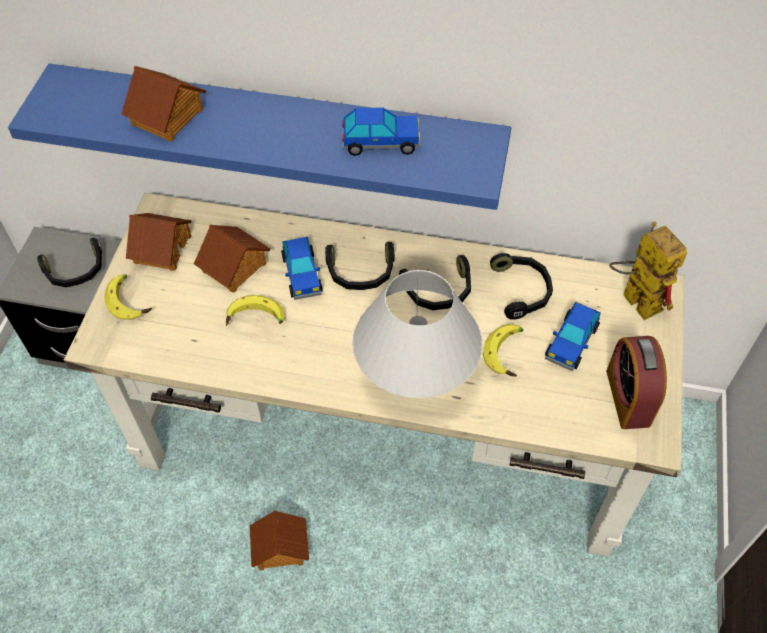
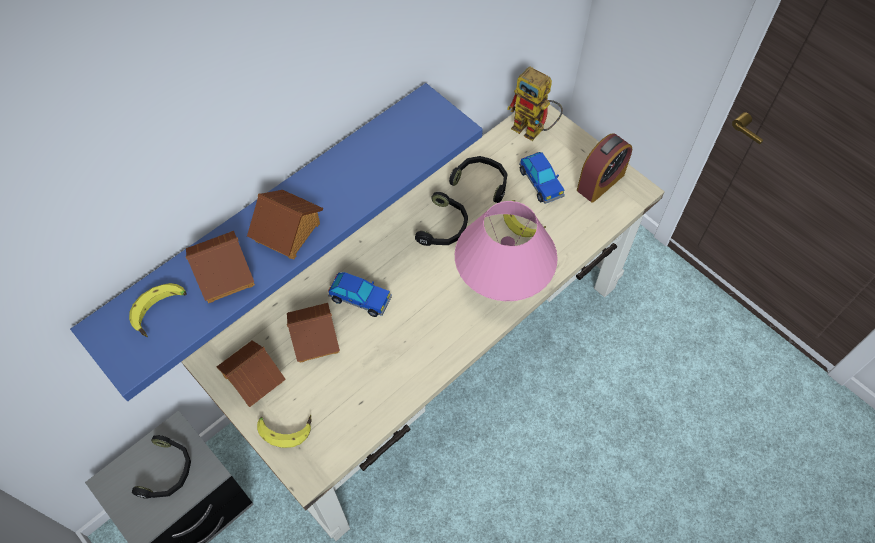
camera: 55 degrees left, 5 degrees up
banana [226,295,285,326] -> banana moved to [129,283,187,337]
toy house [250,510,309,571] -> toy house moved to [247,190,323,259]
black headphones [325,242,395,290] -> none
toy car [342,107,421,156] -> none
white table lamp [352,270,482,398] -> pink table lamp [455,201,558,301]
alarm clock [606,336,667,429] -> alarm clock turned 75 degrees counterclockwise [577,133,632,203]
toy robot [609,221,687,320] -> toy robot turned 150 degrees counterclockwise [507,67,563,141]

